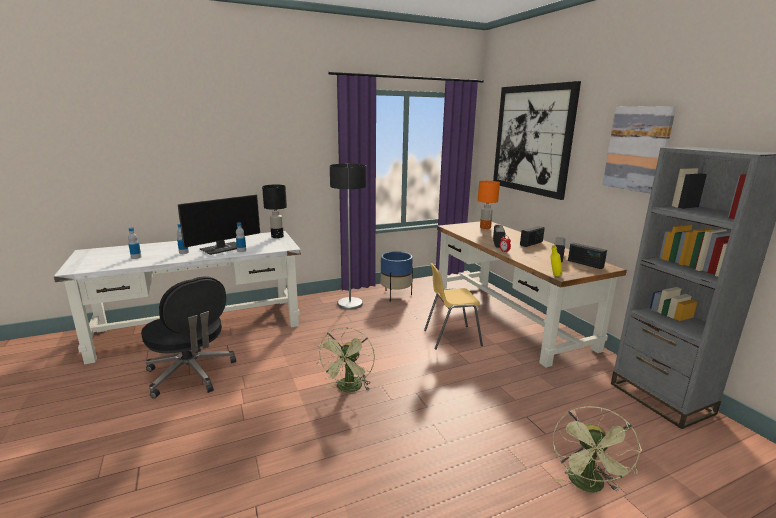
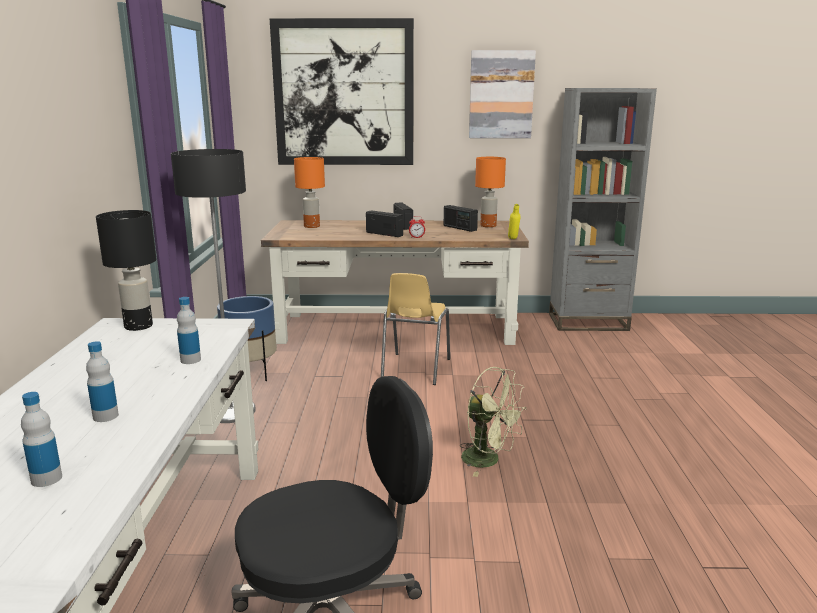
camera: 65 degrees left, 0 degrees up
monitor [178,195,260,255] -> none
green fan [553,406,642,492] -> none
radio [568,243,607,269] -> orange table lamp [475,157,506,227]

